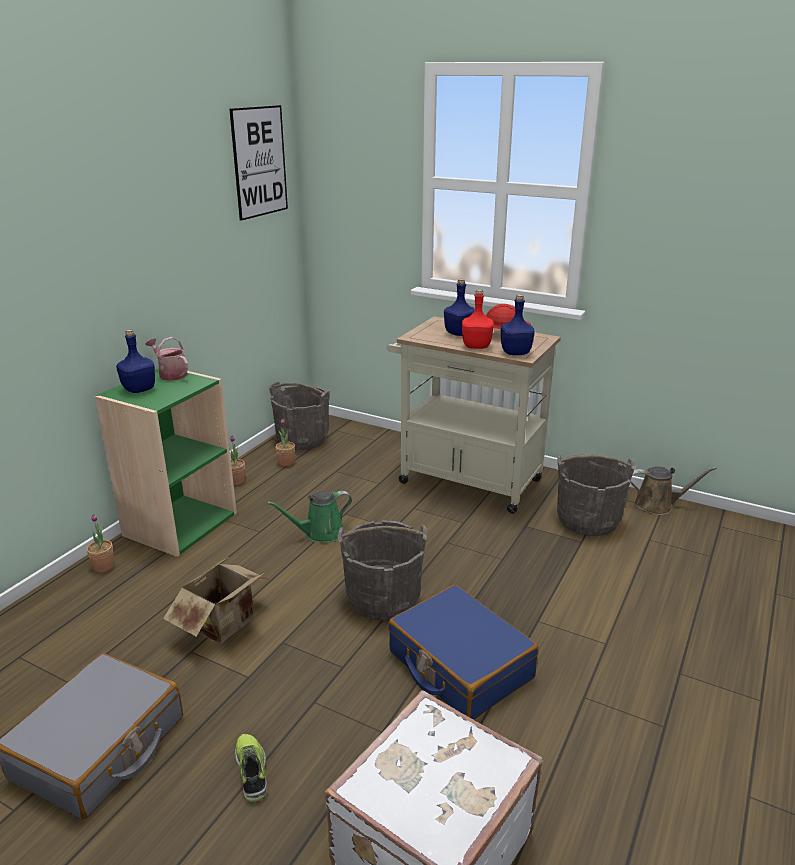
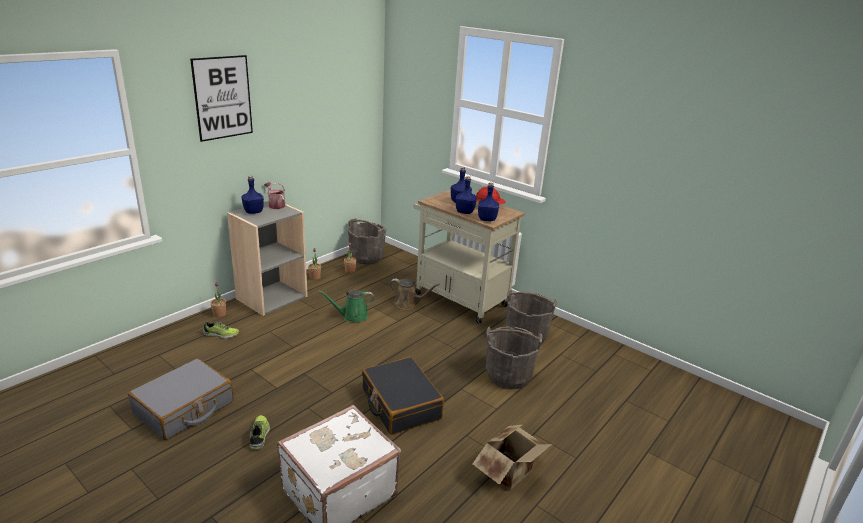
camera: 10 degrees right, 0 degrees up
green bookcase [94,368,237,557] -> grey bookcase [227,201,308,316]
cardboard box [163,556,270,644] -> cardboard box moved to [473,425,552,490]
picture [229,105,288,221] -> picture moved to [190,55,253,142]
grey bucket [338,520,427,621] -> grey bucket moved to [486,326,543,389]
blue suitcase [388,585,539,720] -> black suitcase [362,357,444,435]
red bottle [462,289,494,349] -> blue bottle [456,176,477,214]
brown watering can [630,466,717,515] -> brown watering can moved to [389,279,440,310]
none -> shoe [203,321,239,339]

